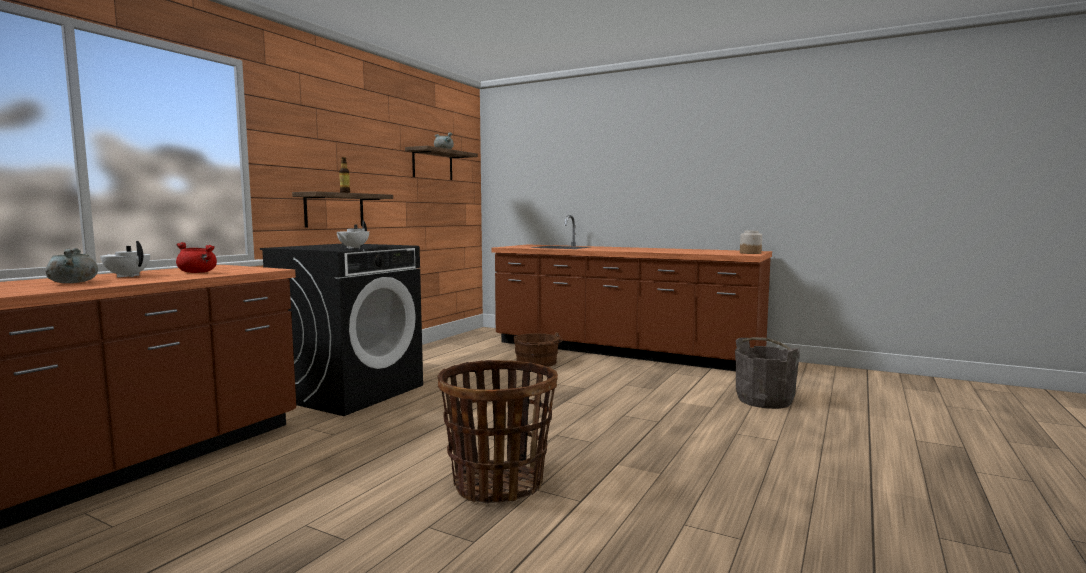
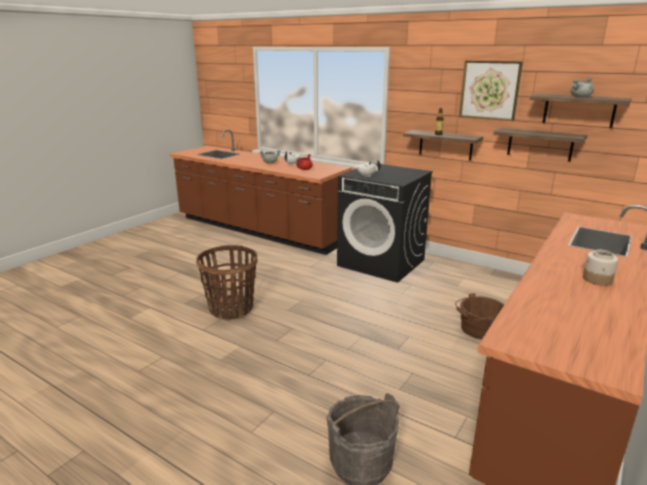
camera: 95 degrees right, 15 degrees up
jar [740,231,762,254] -> jar moved to [583,250,618,286]
none -> picture [459,60,523,121]
none -> shelf [493,128,587,162]

